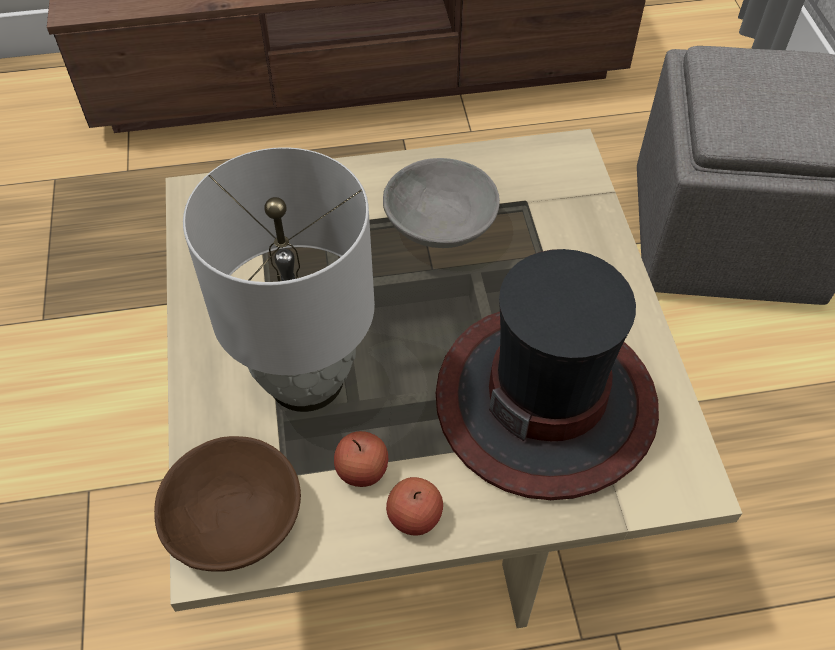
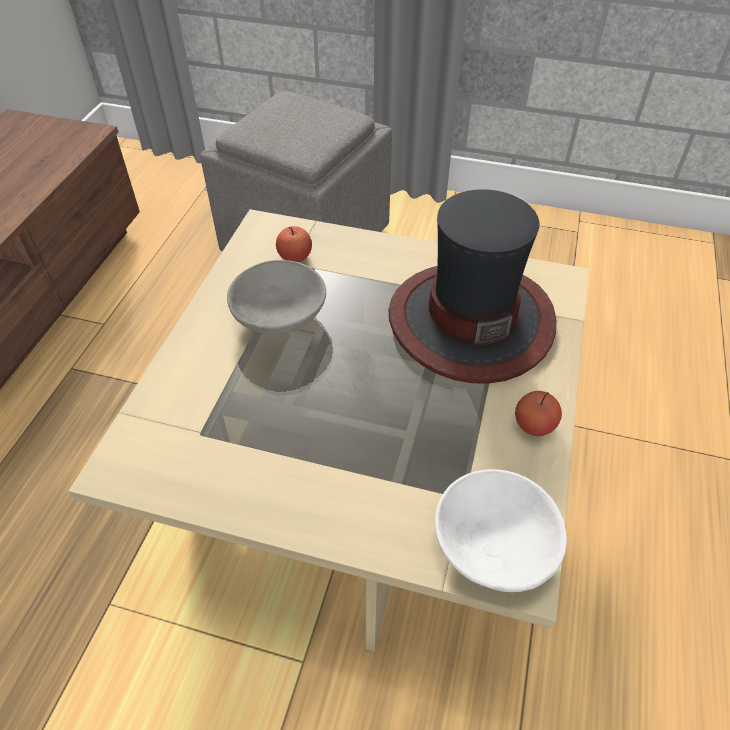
camera: 65 degrees left, 5 degrees down
brown bowl [154,436,301,572] -> white bowl [435,469,567,592]
white table lamp [183,147,375,412] -> none
apple [334,431,388,487] -> apple moved to [276,226,312,262]

